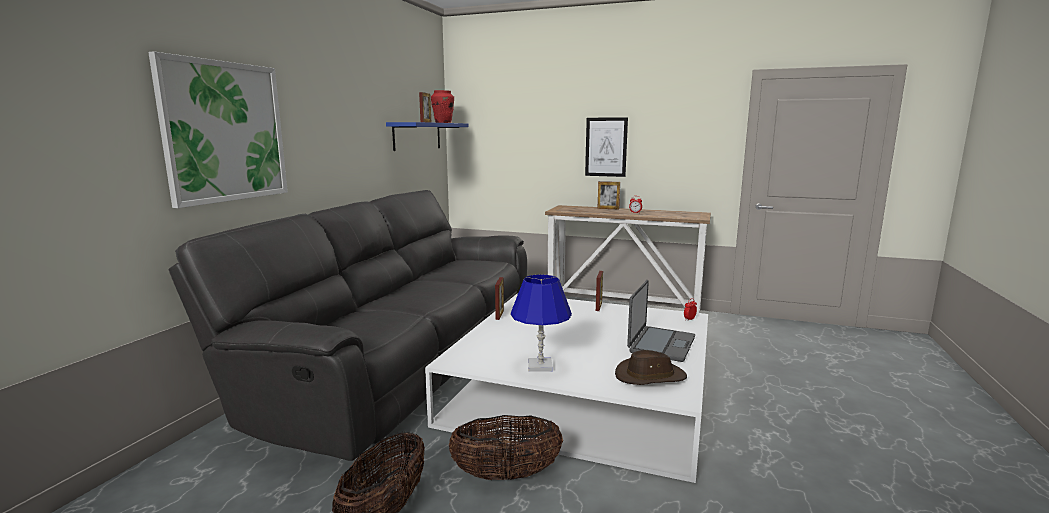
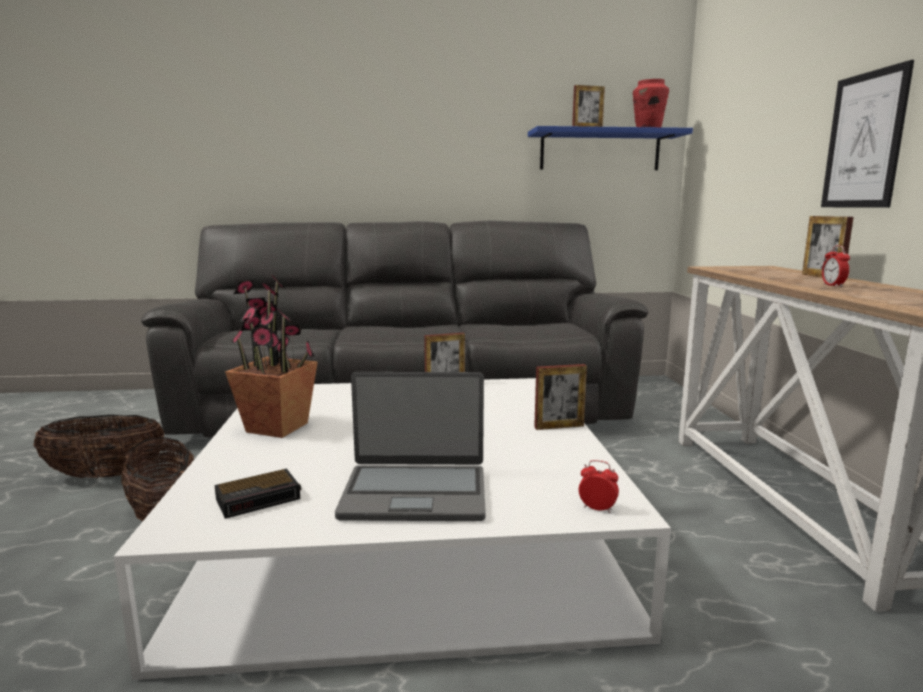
camera: 65 degrees right, 0 degrees up
picture [148,52,288,208] -> none
blue table lamp [510,274,572,371] -> potted plant [225,275,318,438]
brown hat [615,350,687,385] -> alarm clock [215,469,301,519]

